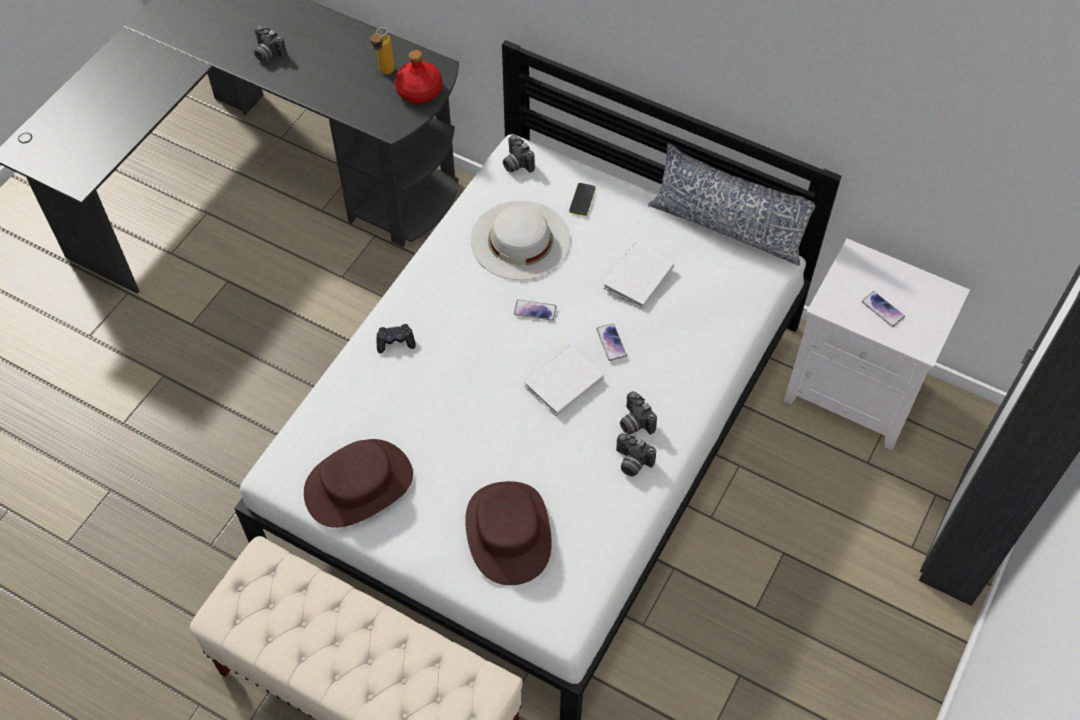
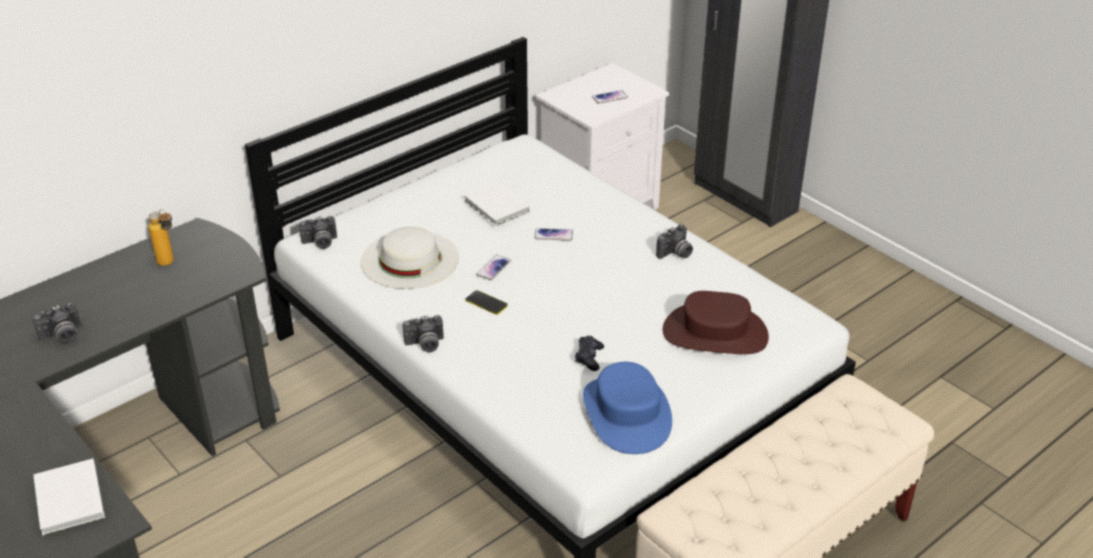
camera: 70 degrees left, 20 degrees down
brown hat [304,439,413,528] -> blue hat [583,362,672,454]
black game controller [376,324,416,353] -> black game controller moved to [575,336,604,371]
red bottle [395,50,442,104] -> none
white book [524,345,604,416] -> white book moved to [33,458,105,536]
phone [569,183,596,216] -> phone moved to [465,290,508,315]
camera [620,391,657,434] -> camera moved to [403,315,444,352]
pillow [648,143,815,266] -> none

